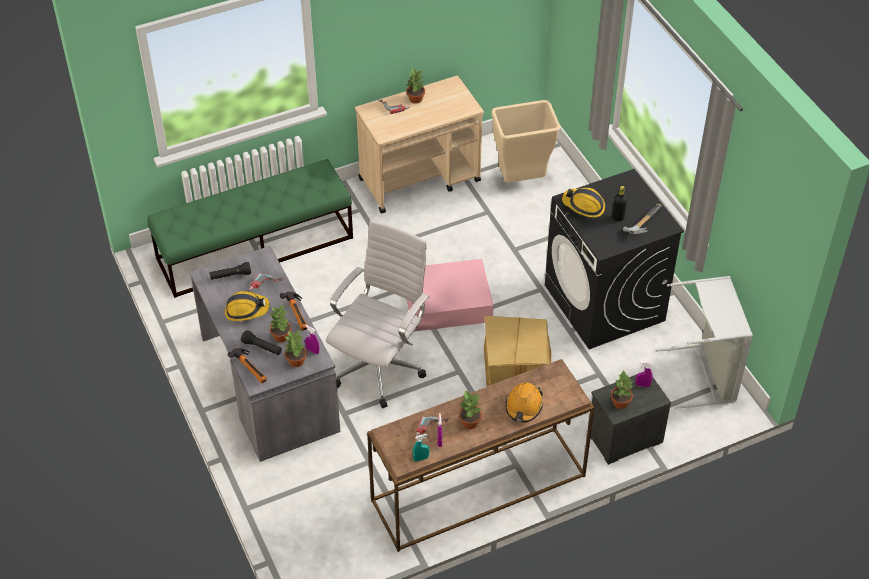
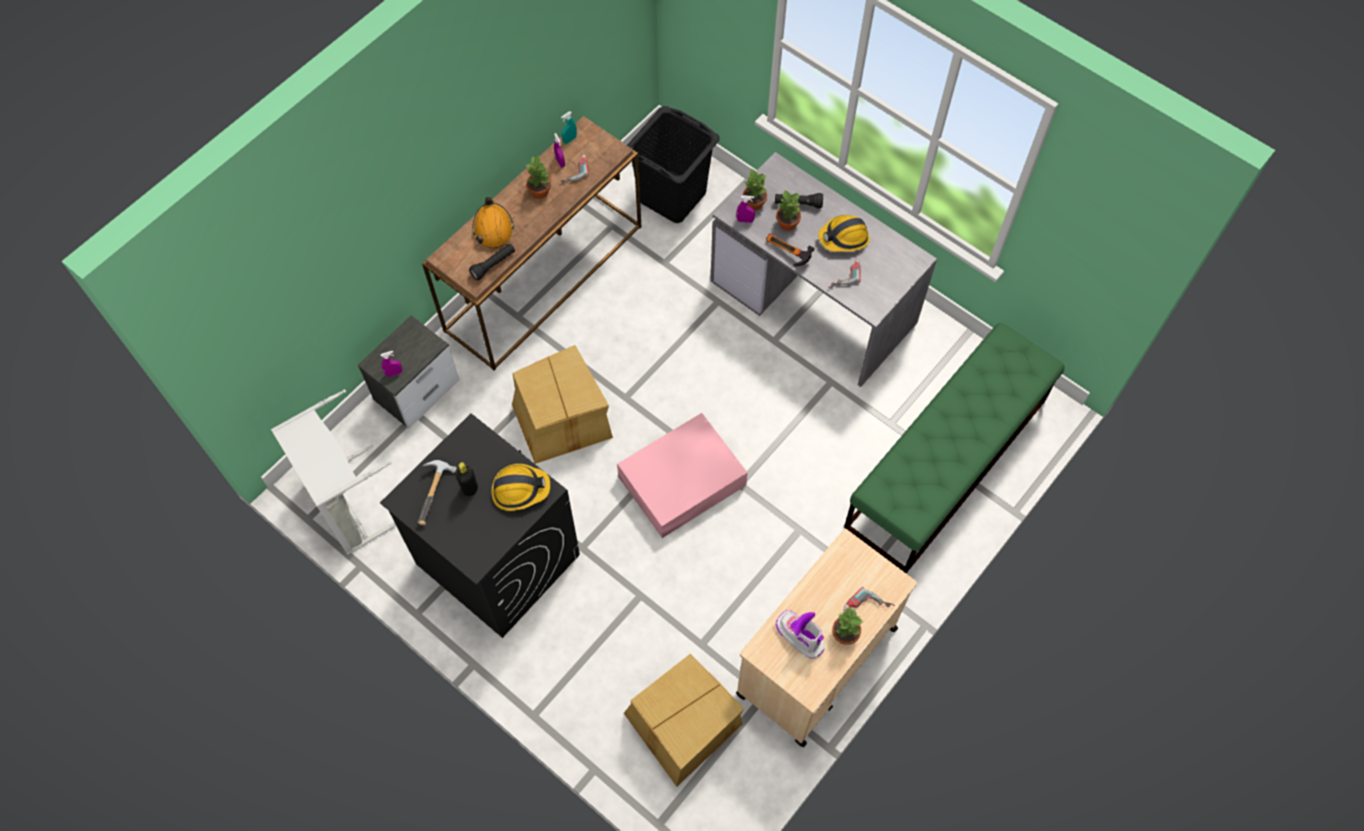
camera: 155 degrees right, 15 degrees up
black flashlight [210,262,251,280] -> black flashlight moved to [469,244,515,280]
hammer [228,348,267,383] -> none
white office chair [326,220,430,408] -> none
beige trash can [491,100,560,183] -> cardboard box [624,654,744,787]
potted plant [611,370,633,409] -> none
none -> black laundry basket [627,106,720,223]
none -> boot [776,610,825,659]

